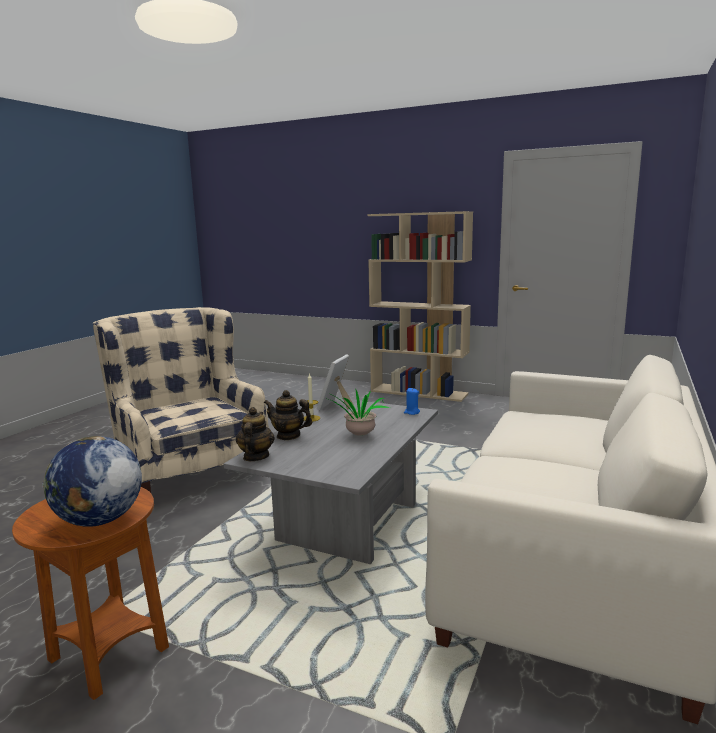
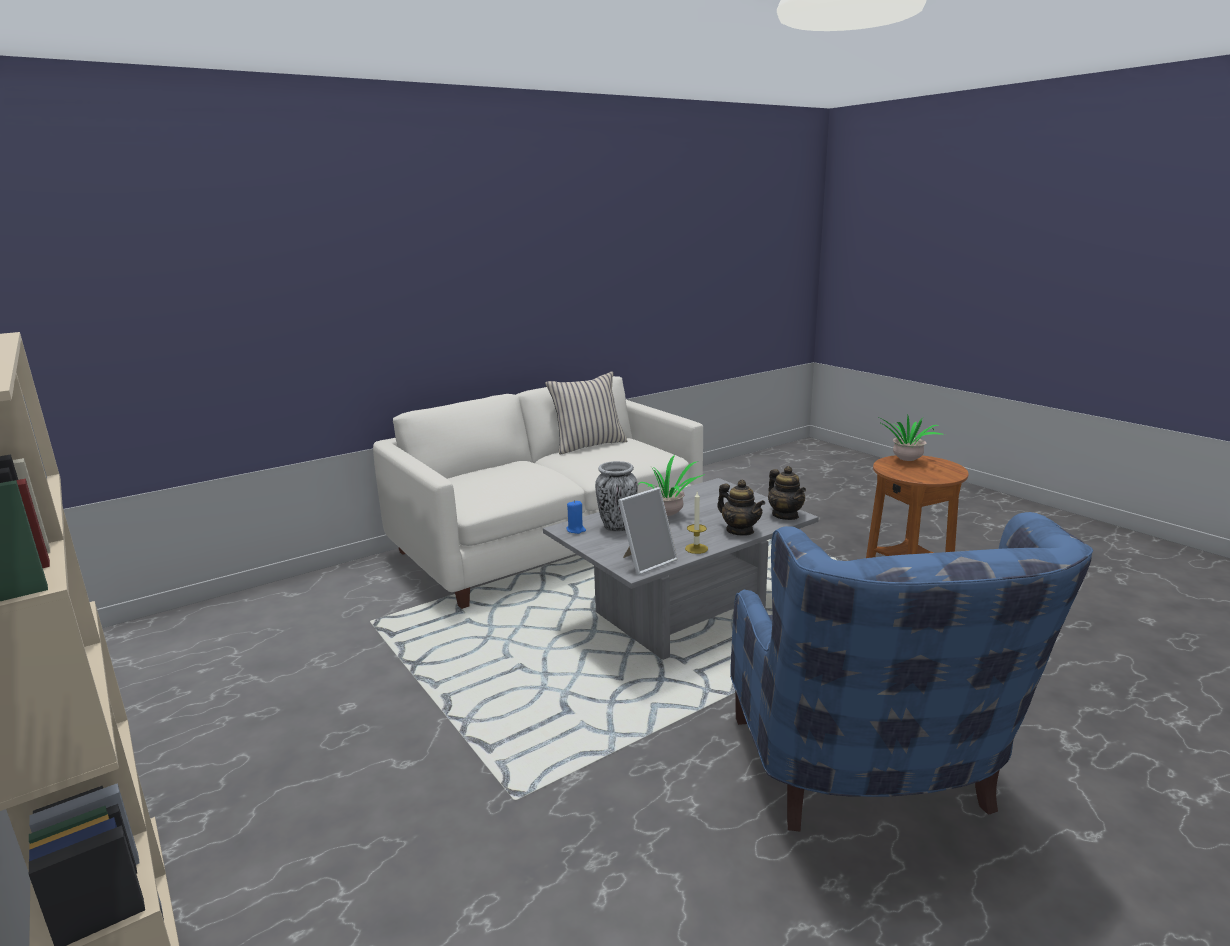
camera: 150 degrees left, 5 degrees up
globe [42,436,142,527] -> potted plant [879,415,945,461]
beige armchair [93,307,269,493] -> blue armchair [730,512,1093,832]
teapot [236,407,275,461] -> teapot turned 60 degrees counterclockwise [768,466,806,520]
none -> beige pillow [545,372,627,454]
none -> vase [595,461,638,532]

